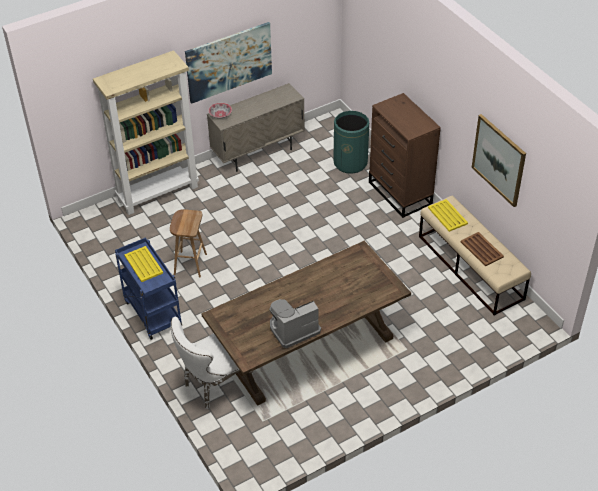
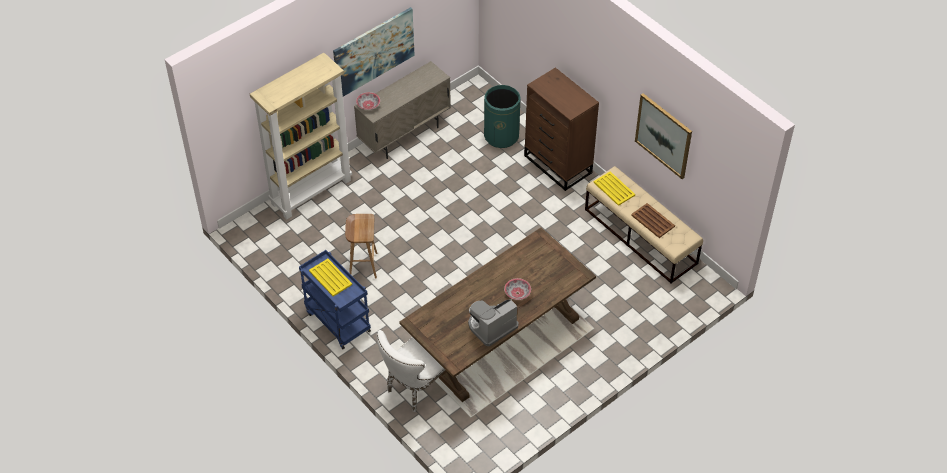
camera: 10 degrees left, 5 degrees up
none -> bowl [504,278,531,300]

